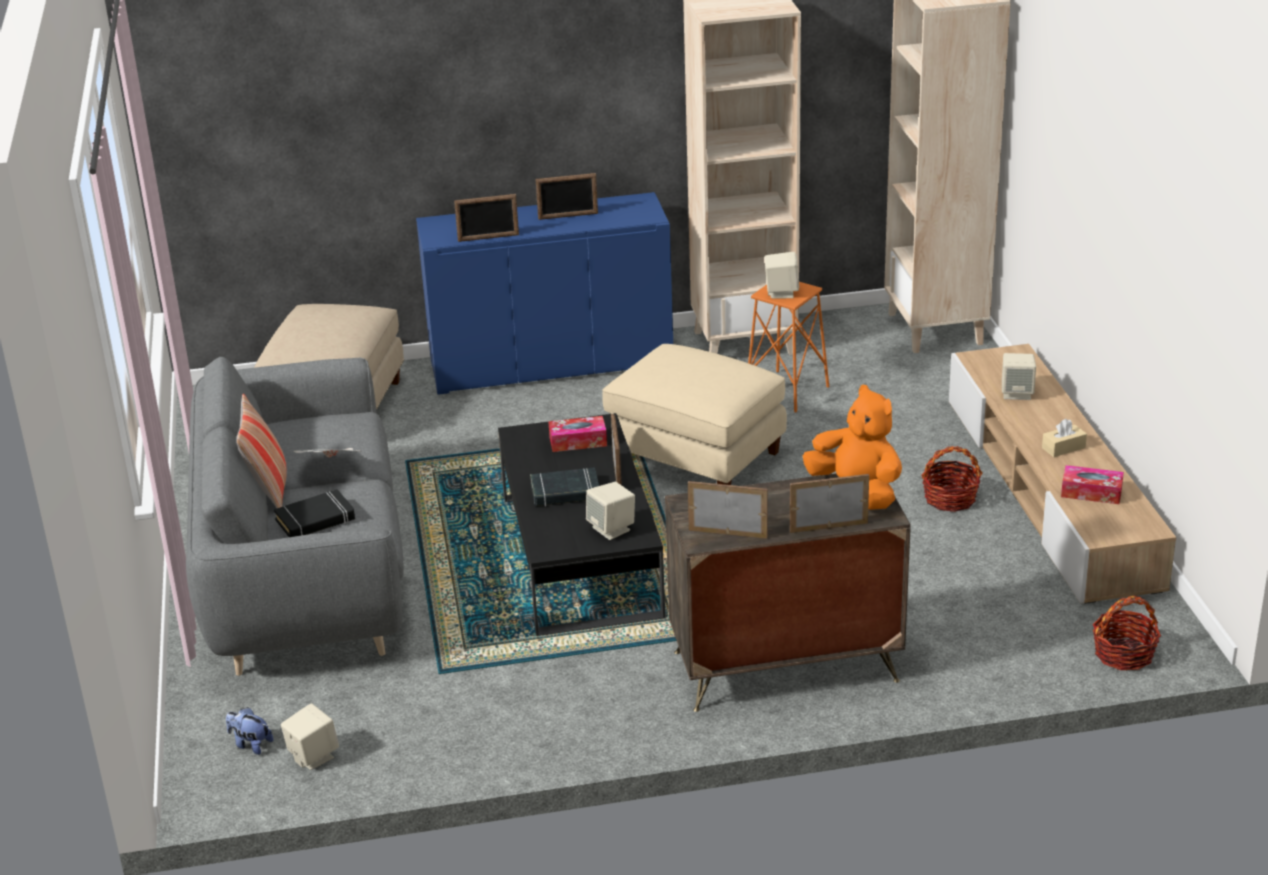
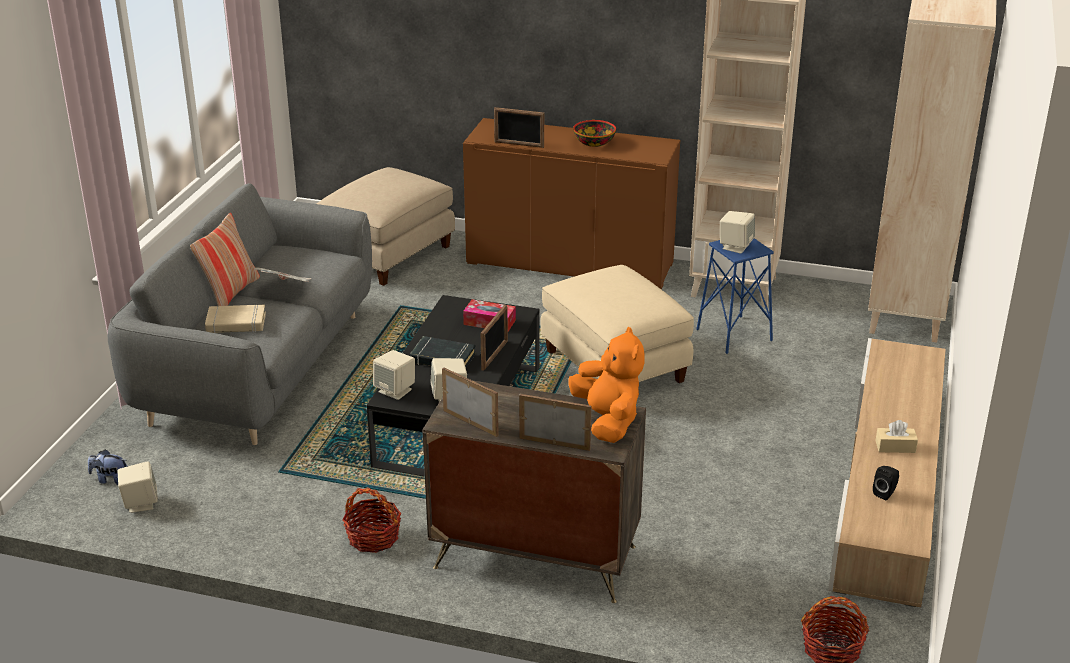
camera: 25 degrees right, 0 degrees up
plush toy [226,707,273,755] -> plush toy turned 45 degrees counterclockwise [88,449,127,485]
black book [274,489,355,537] -> beige book [205,305,266,333]
blue cabinet [416,192,673,395] -> brown cabinet [463,118,680,290]
picture frame [536,173,598,220] -> bowl [573,120,616,147]
orange stool [748,282,830,413] -> blue stool [696,238,774,354]
basket [921,446,983,512] -> basket moved to [342,487,402,553]
beige speaker [1002,353,1036,400] -> beige speaker moved to [373,350,415,400]
tissue box [1061,465,1124,504] -> black speaker [873,466,899,501]

